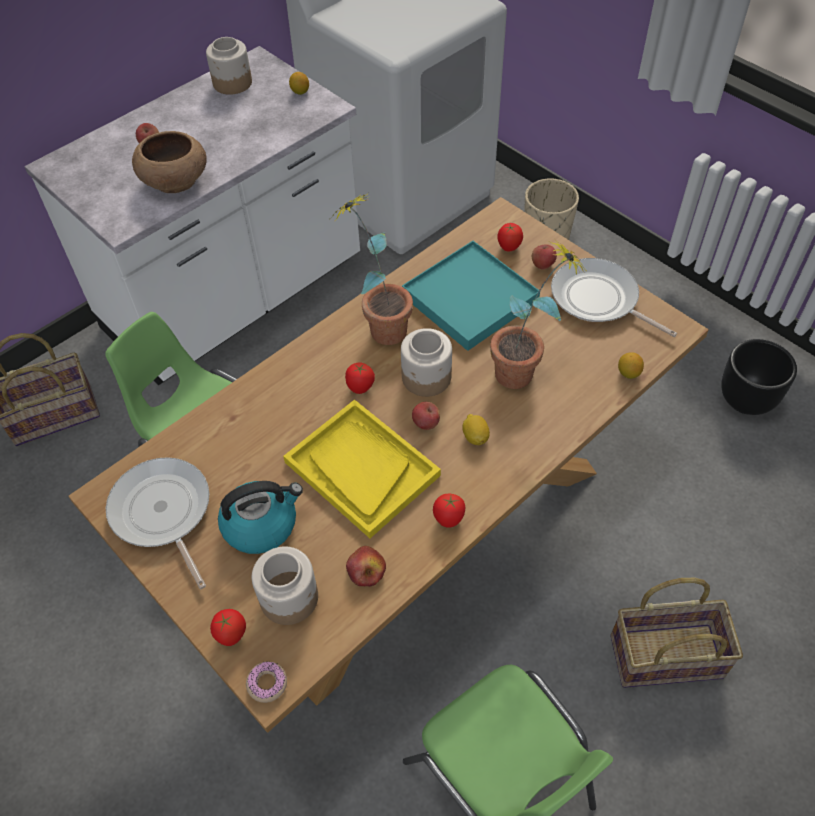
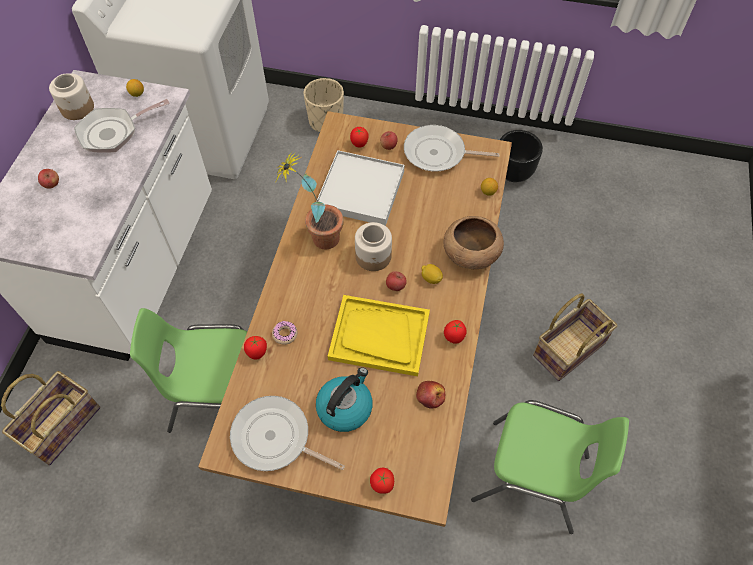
camera: 35 degrees left, 5 degrees up
brown bowl [132,131,206,193] -> brown bowl moved to [444,216,504,269]
donut [246,661,287,703] -> donut moved to [272,321,297,345]
jar [252,546,318,625] -> none
tomato [345,363,375,394] -> tomato moved to [244,336,267,360]
turquoise tray [402,241,540,351] -> white tray [316,150,404,226]
potted plant [490,240,585,389] -> none
none -> frying pan [74,99,170,153]

